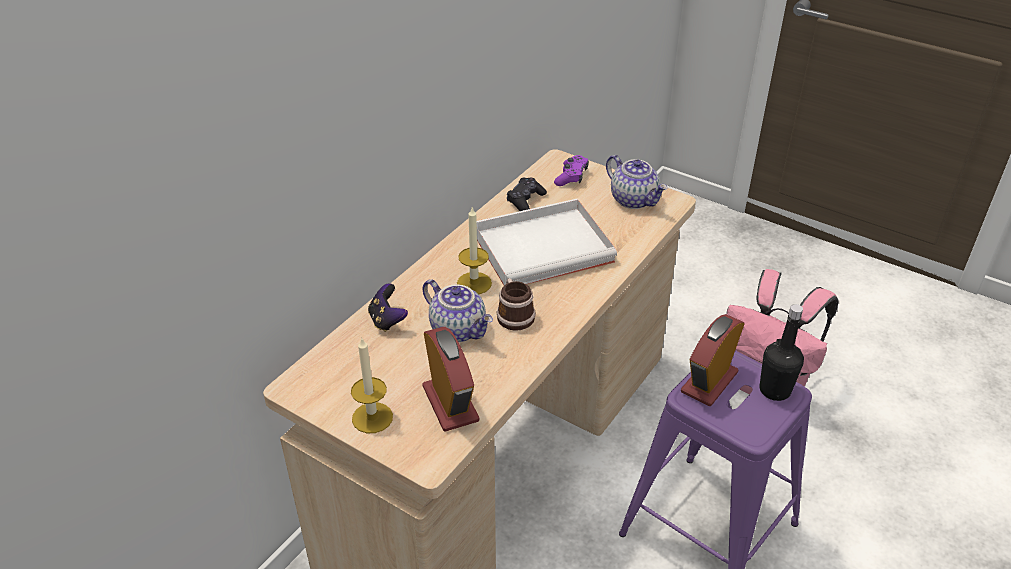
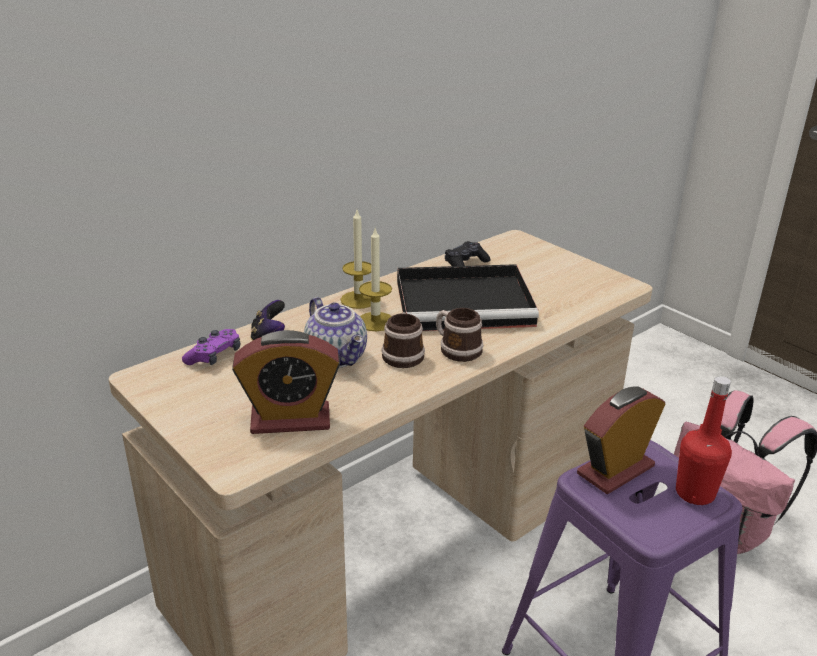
camera: 15 degrees right, 10 degrees down
candle [351,337,393,433] -> candle moved to [341,210,371,309]
alarm clock [422,327,479,432] -> alarm clock turned 90 degrees clockwise [232,330,340,434]
white tray [477,199,617,285] -> black tray [397,264,539,331]
purple game controller [554,155,589,186] -> purple game controller moved to [182,329,240,365]
teapot [606,155,667,209] -> none
black bottle [759,304,804,401] -> red bottle [676,376,732,505]
none -> mug [436,308,483,362]

